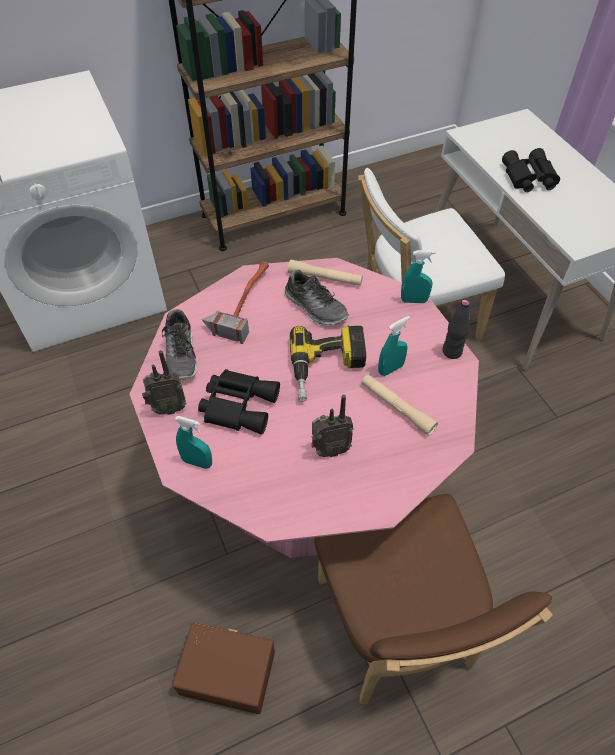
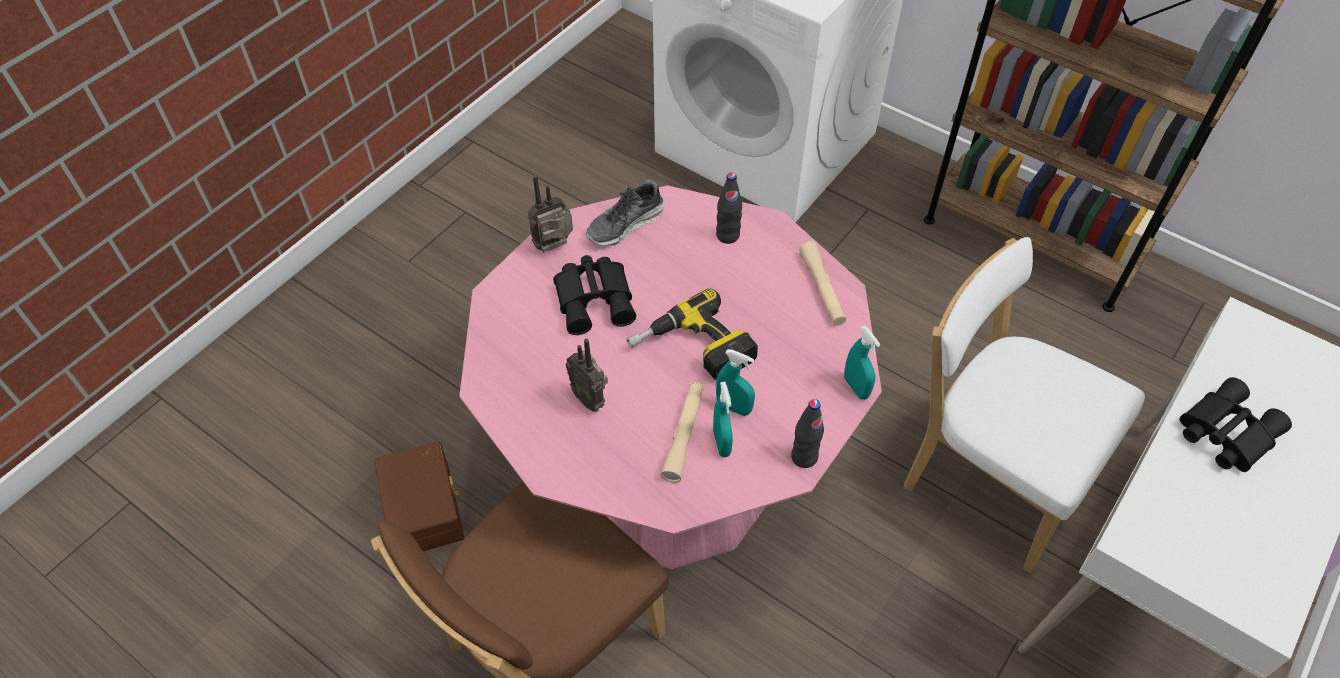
camera: 60 degrees right, 0 degrees up
radio [142,350,186,415] -> radio turned 105 degrees clockwise [528,175,573,253]
turquoise spray bottle [175,416,212,469] -> turquoise spray bottle moved to [713,382,733,457]
hammer [201,262,269,344] -> black bottle [716,172,742,244]
shoe [284,270,349,326] -> none

